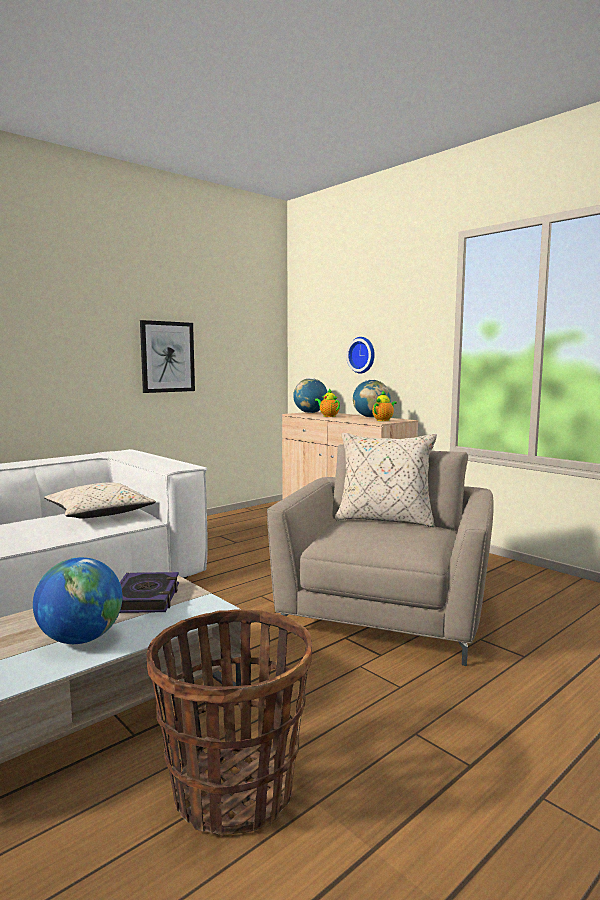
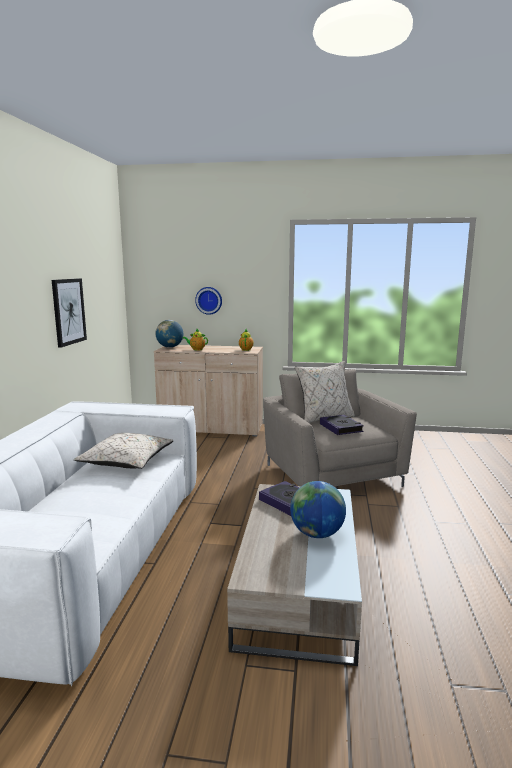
camera: 40 degrees left, 5 degrees up
basket [146,609,312,835] -> none
globe [353,380,391,418] -> none
none -> book [320,415,364,435]

